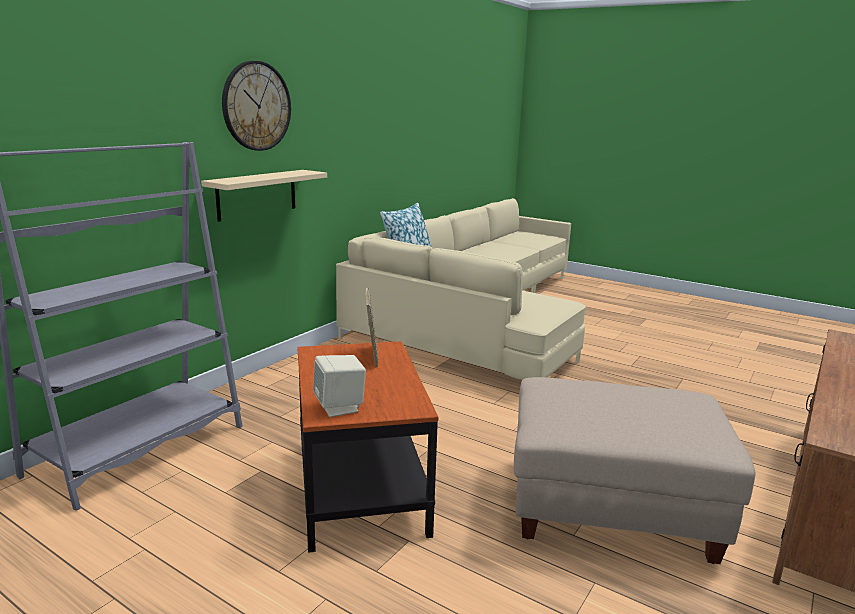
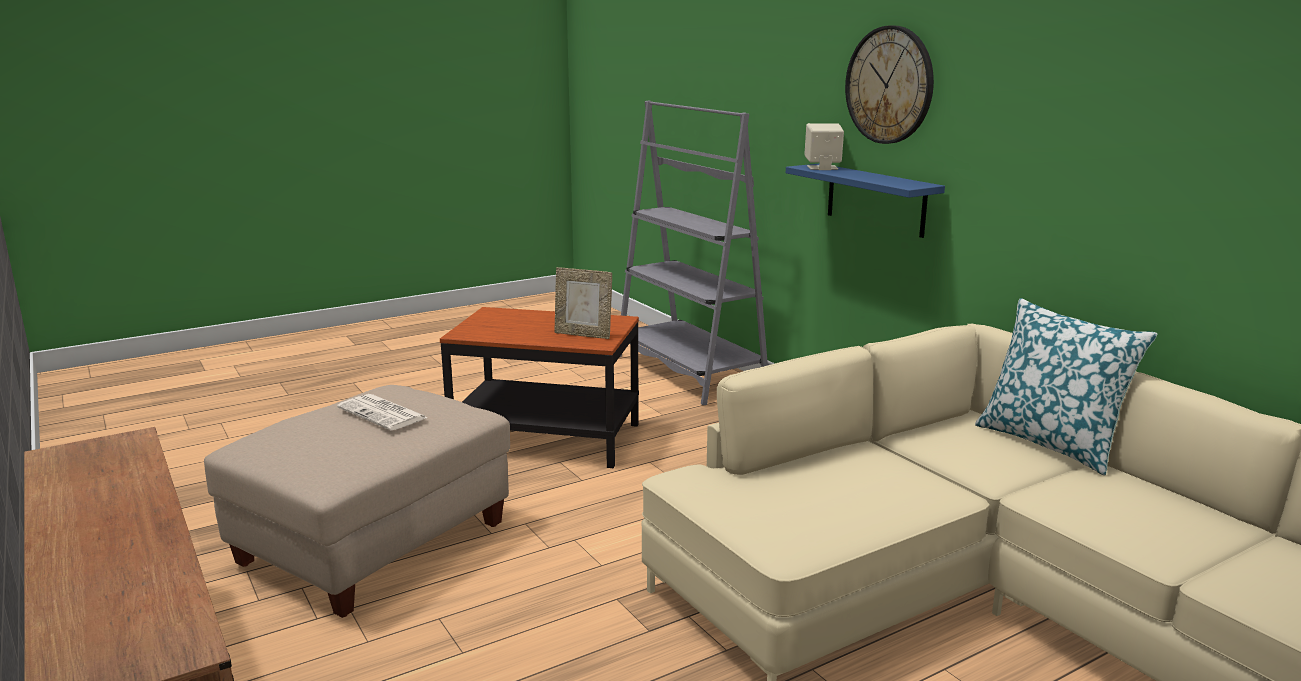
camera: 115 degrees right, 0 degrees up
beige shelf [201,170,327,222] -> blue shelf [786,164,945,238]
beige speaker [313,355,366,417] -> beige speaker moved to [804,123,844,170]
none -> newspaper [337,394,428,431]

